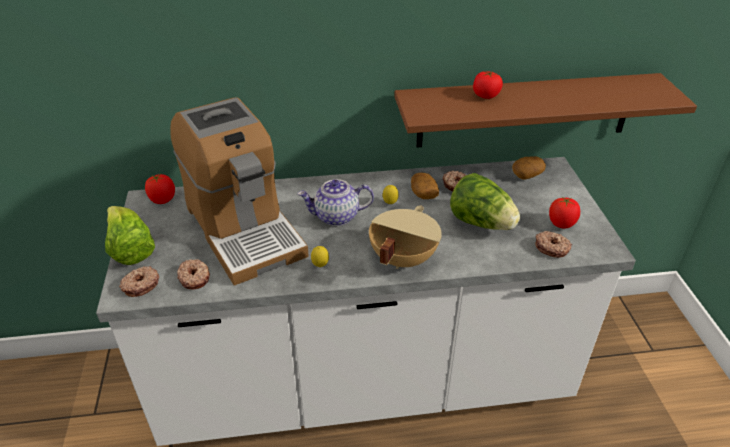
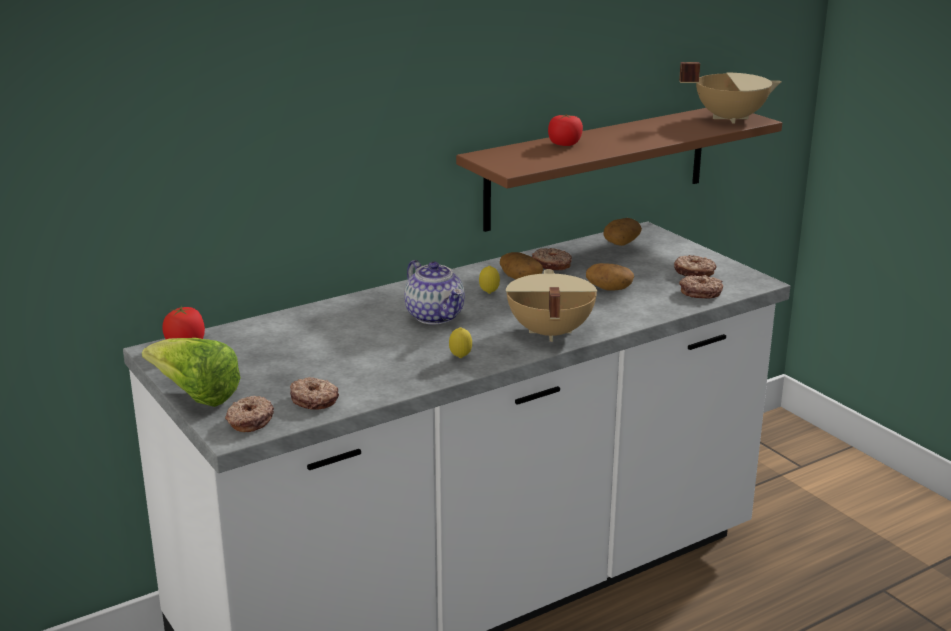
camera: 25 degrees left, 15 degrees down
coffee machine [170,98,309,286] -> none
teapot [297,179,374,226] -> teapot turned 90 degrees counterclockwise [404,260,465,324]
lettuce [450,173,520,230] -> potato [586,263,634,291]
tomato [549,196,580,229] -> donut [674,255,716,277]
none -> beige cooking pot [679,62,782,124]

